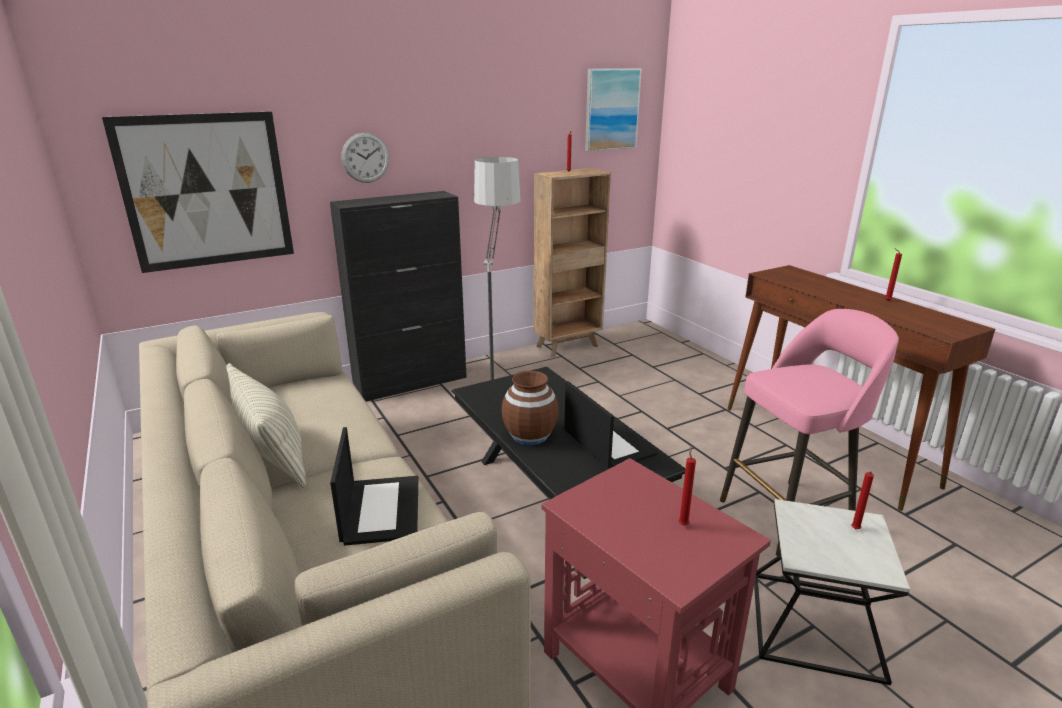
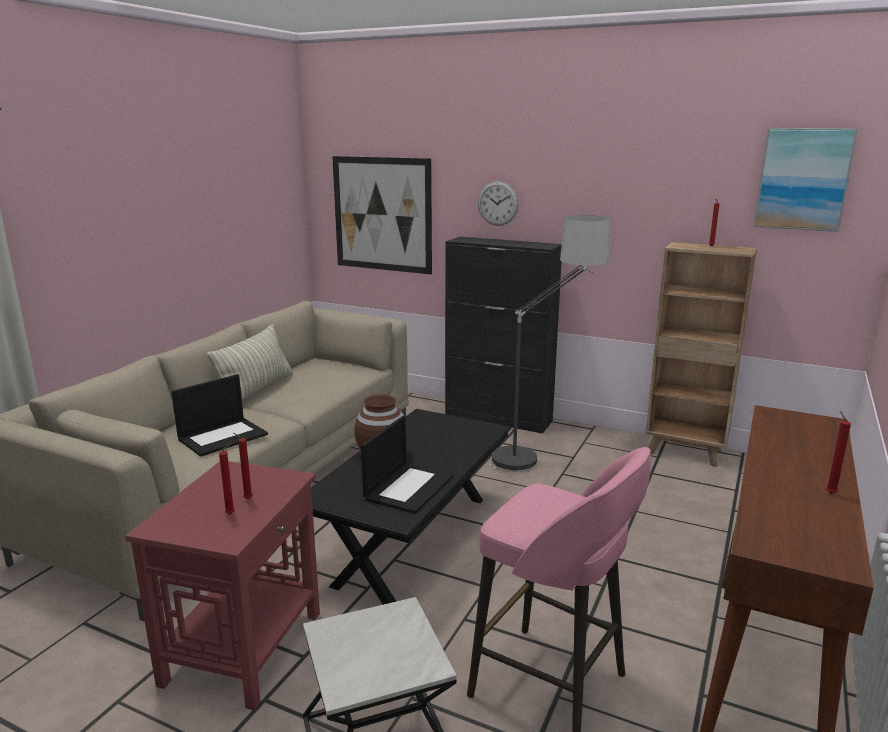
camera: 55 degrees right, 5 degrees down
red candle [851,471,874,529] -> red candle moved to [234,433,253,500]

